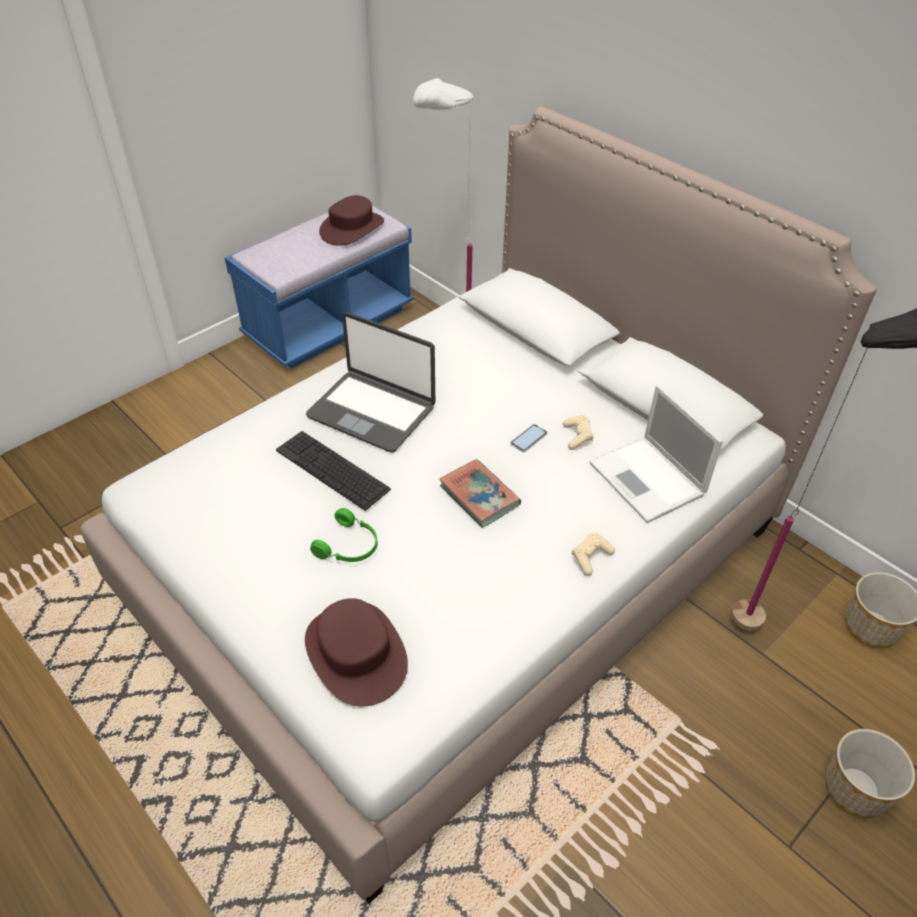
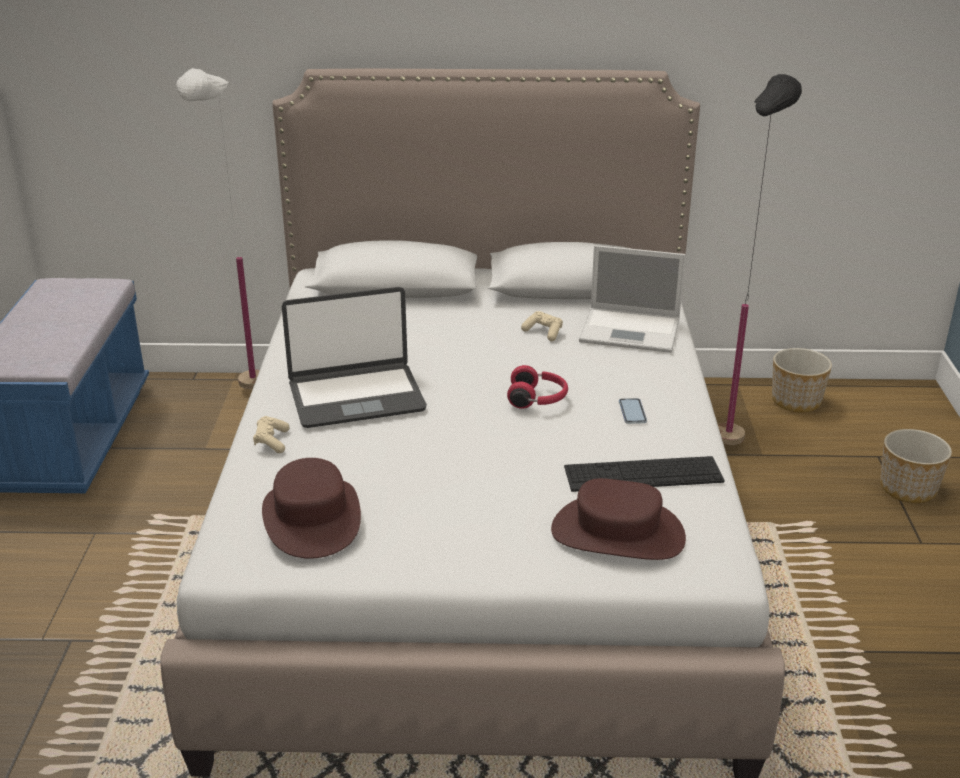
camera: 45 degrees left, 15 degrees down
keyboard [276,431,391,511] -> keyboard moved to [564,456,725,492]
green headphones [310,508,377,562] -> none
brown hat [319,195,384,246] -> brown hat moved to [262,458,361,559]
book [439,459,521,528] -> red headphones [507,365,568,409]
phone [511,424,547,452] -> phone moved to [619,398,647,424]
beige game controller [572,532,615,576] -> beige game controller moved to [253,416,289,453]

